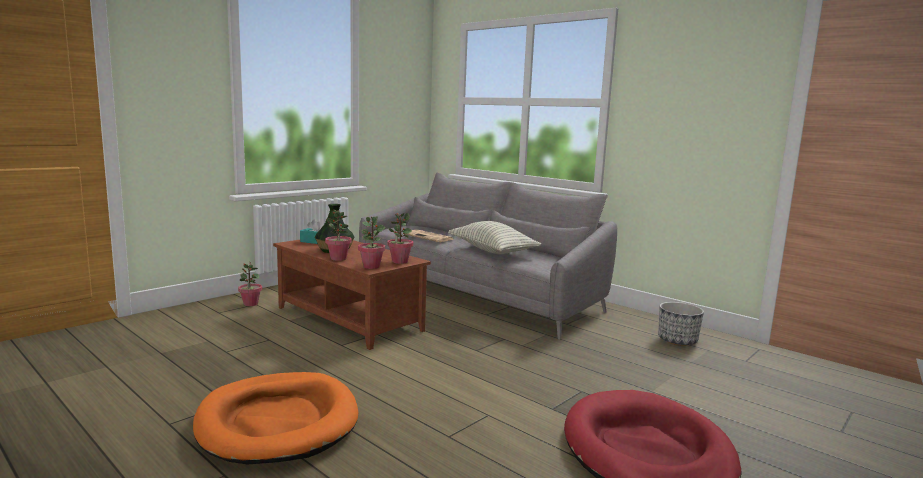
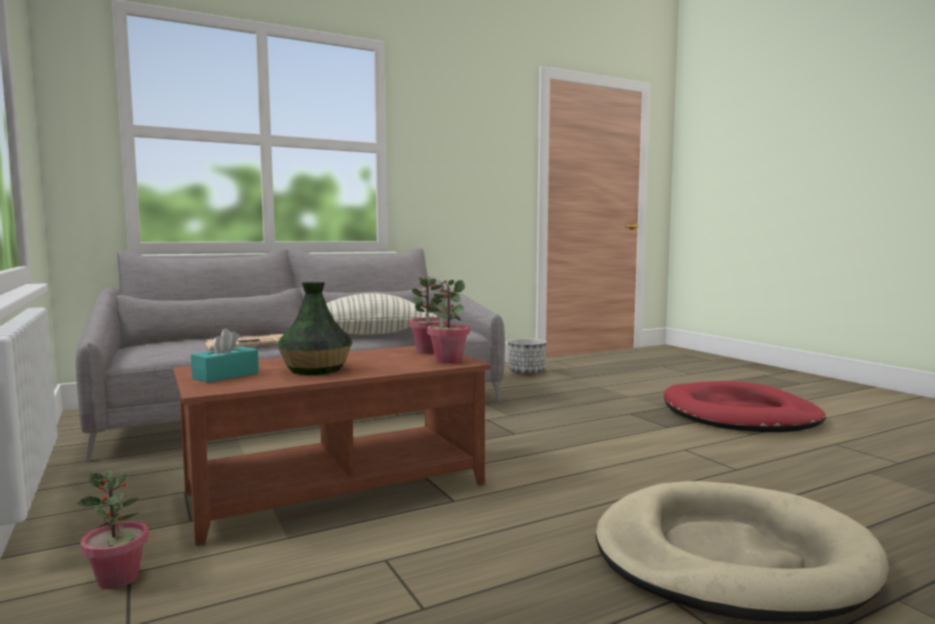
camera: 70 degrees left, 5 degrees down
orange dog bed [193,372,358,464] -> beige dog bed [596,481,889,622]
potted plant [325,210,352,261] -> none

